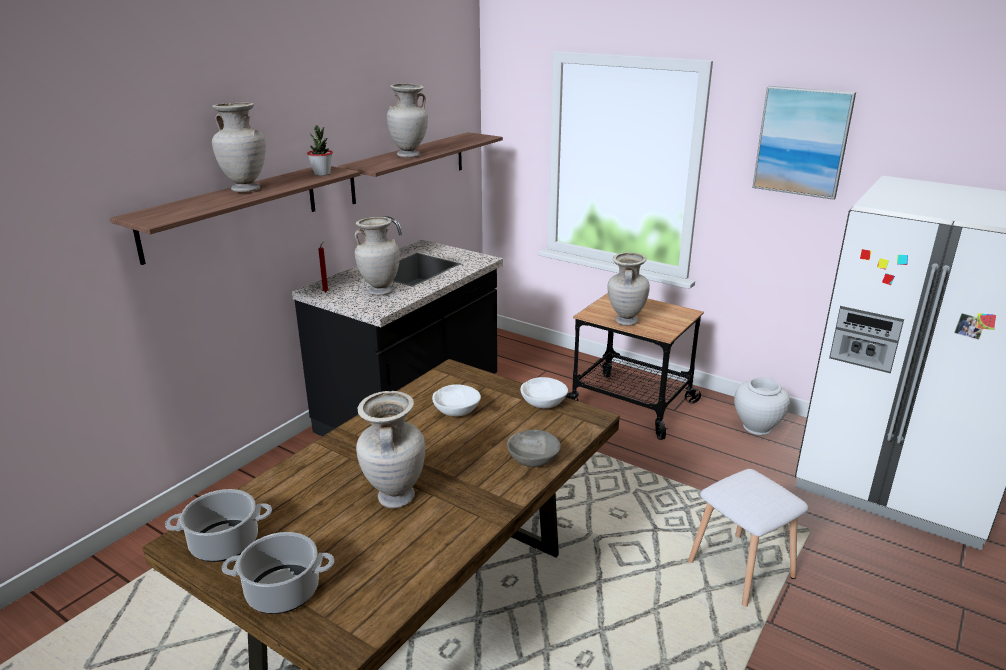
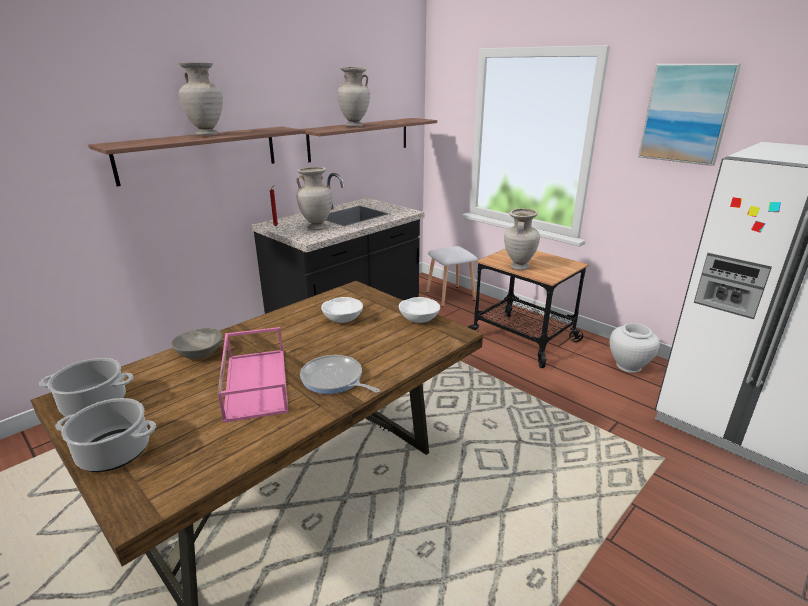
camera: 10 degrees right, 0 degrees up
potted plant [307,125,333,176] -> none
beige vase [356,391,425,509] -> pink tray [218,327,288,423]
grey bowl [507,430,561,467] -> grey bowl moved to [171,328,223,359]
white stool [688,469,808,607] -> white stool moved to [426,246,477,307]
none -> frying pan [300,355,380,394]

